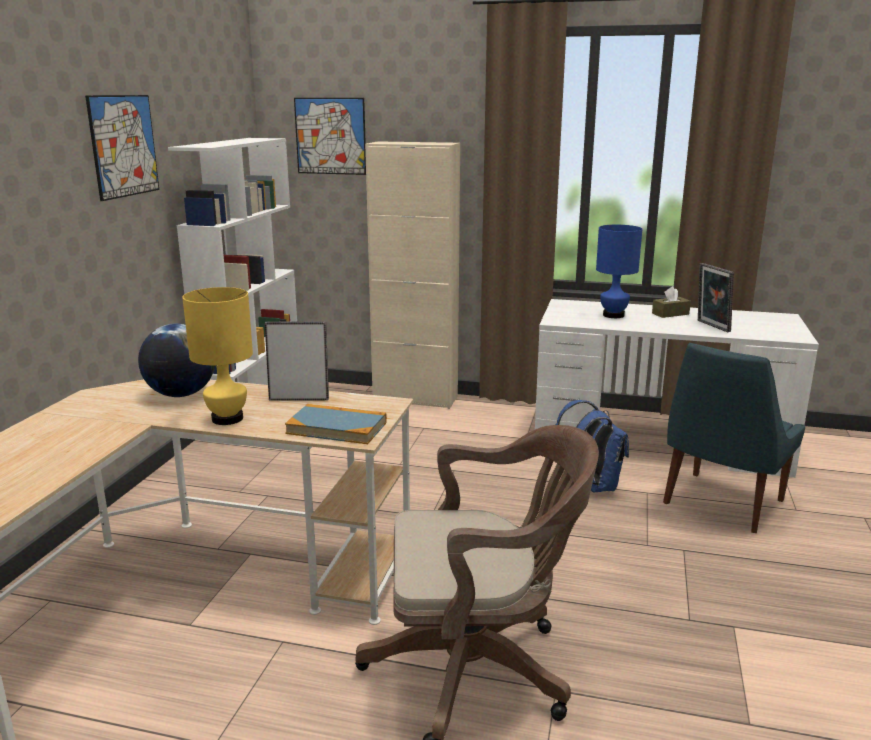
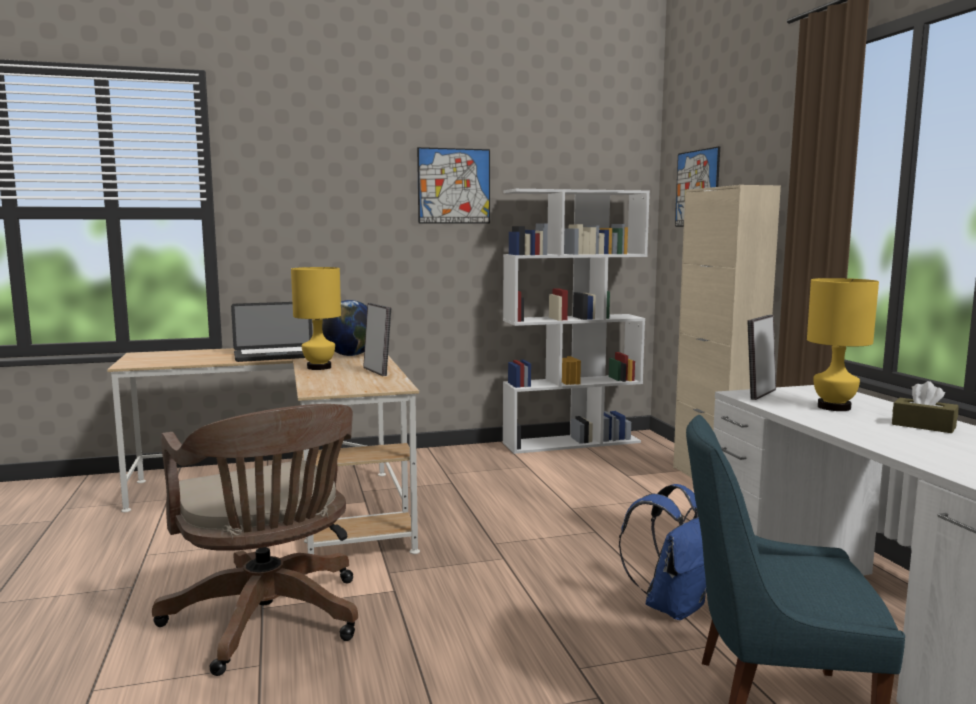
camera: 60 degrees right, 10 degrees down
book [285,404,387,444] -> none
blue table lamp [596,225,643,318] -> yellow table lamp [807,278,879,411]
picture frame [698,263,734,332] -> picture frame moved to [747,315,776,400]
none -> laptop [231,302,312,362]

